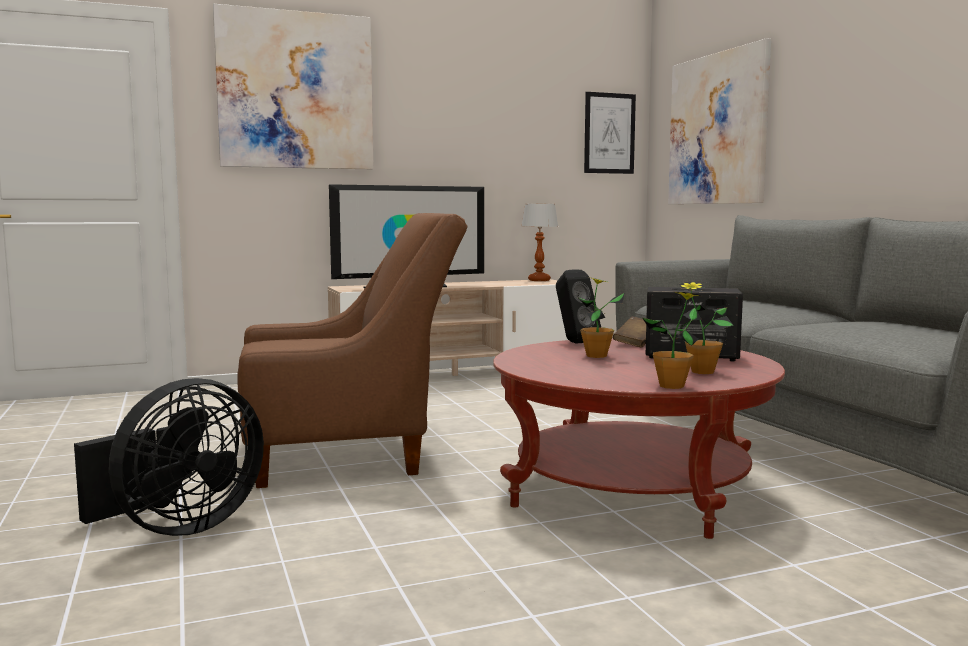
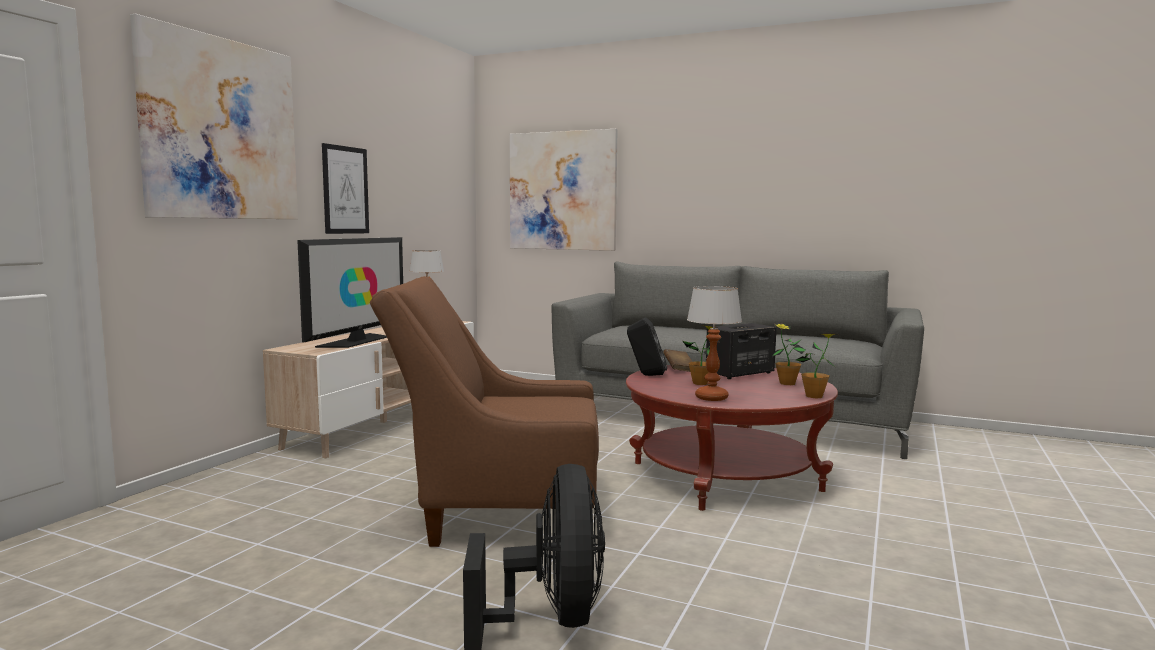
camera: 45 degrees left, 0 degrees up
brown armchair [237,213,467,488] -> brown armchair turned 120 degrees counterclockwise [370,276,599,547]
picture [584,92,636,174] -> picture moved to [322,143,369,234]
none -> table lamp [687,286,742,401]

